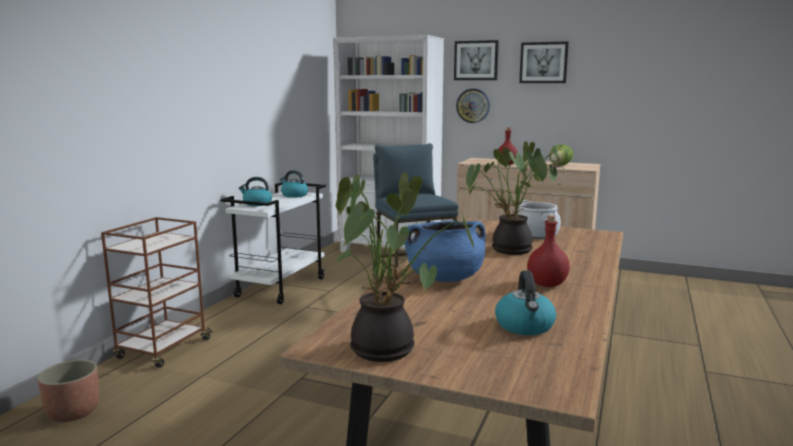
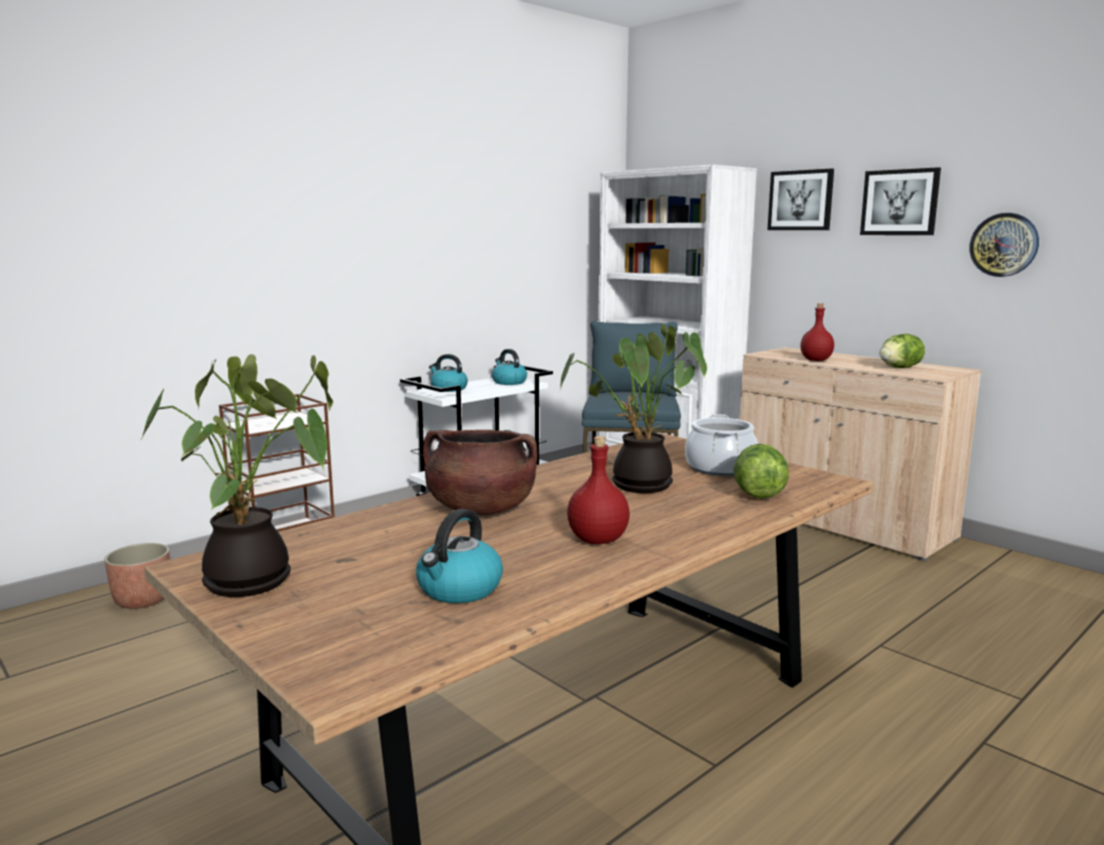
camera: 25 degrees right, 0 degrees up
blue cooking pot [404,221,486,282] -> brown cooking pot [423,430,538,515]
wall clock [456,89,490,123] -> wall clock moved to [969,213,1039,277]
none -> lettuce [733,444,789,499]

